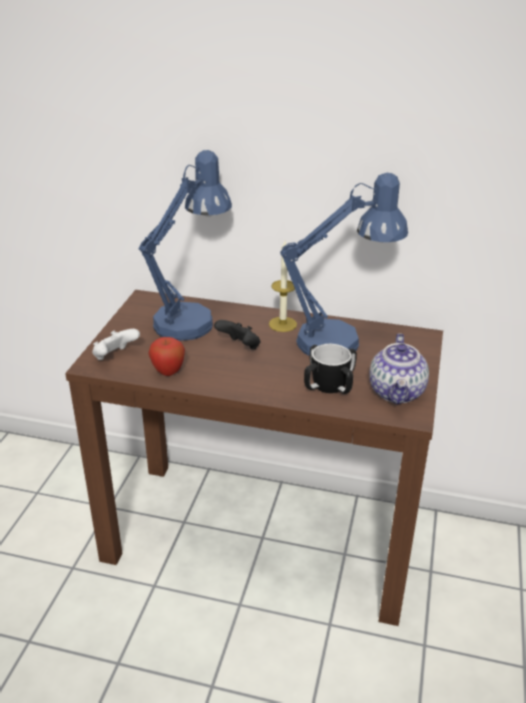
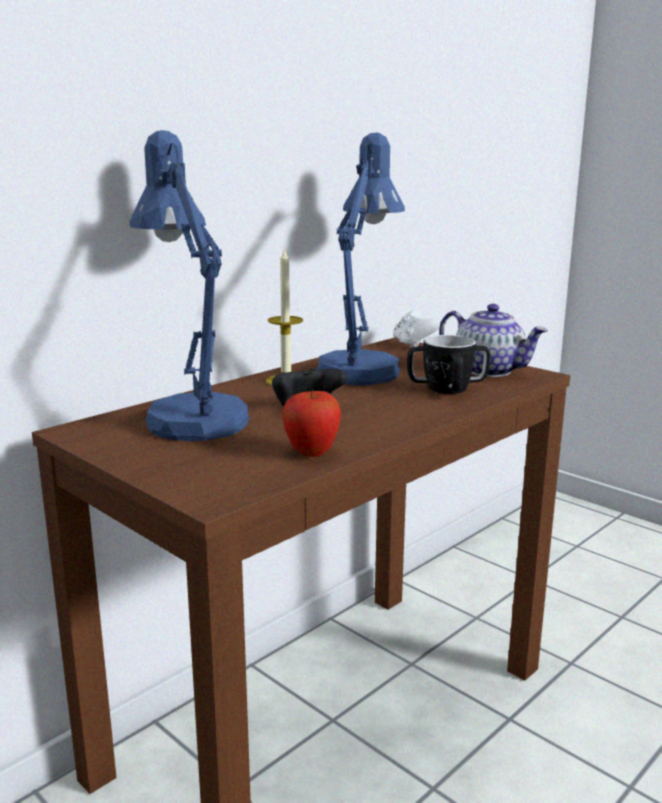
camera: 60 degrees left, 15 degrees down
white game controller [92,329,140,360] -> white game controller moved to [393,309,441,348]

